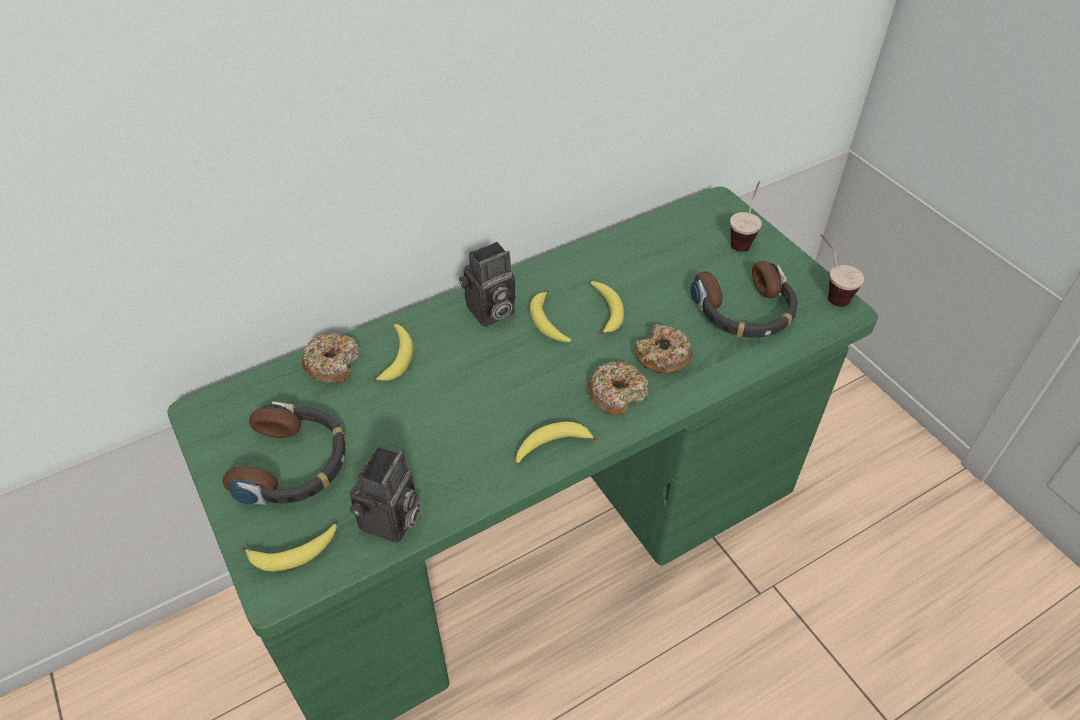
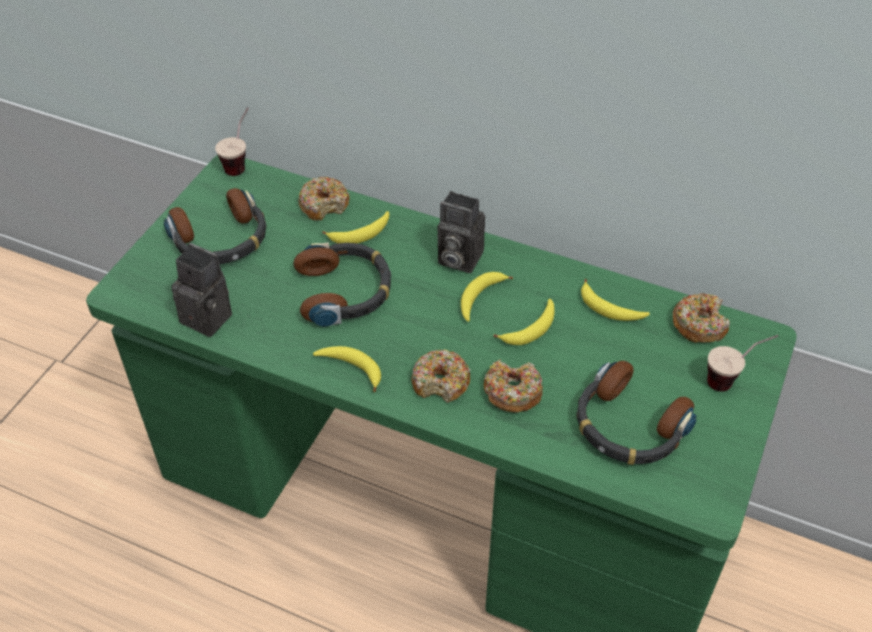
camera: 55 degrees right, 0 degrees up
banana [242,524,337,571] -> banana moved to [581,279,650,321]
camera [350,446,421,543] -> camera turned 135 degrees counterclockwise [171,243,232,337]
cup [821,234,864,307] -> cup moved to [215,107,249,176]
none -> headphones [293,242,391,327]
none -> donut [672,293,730,343]

